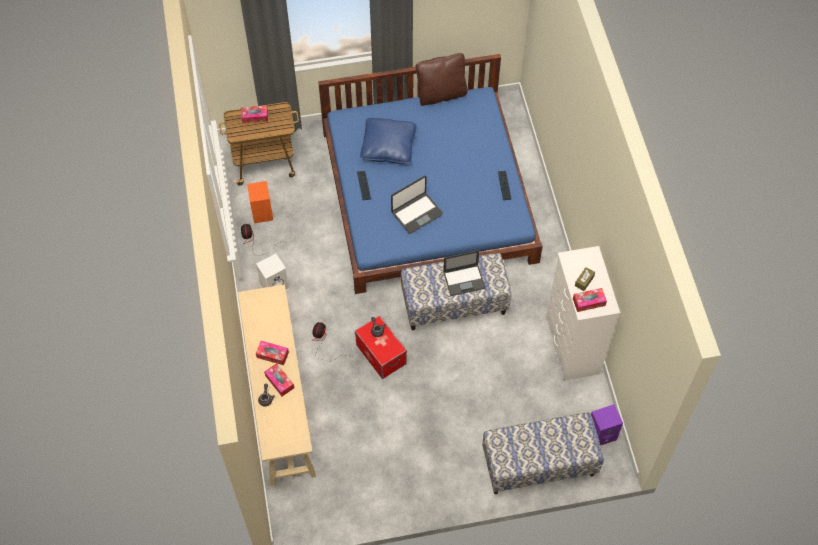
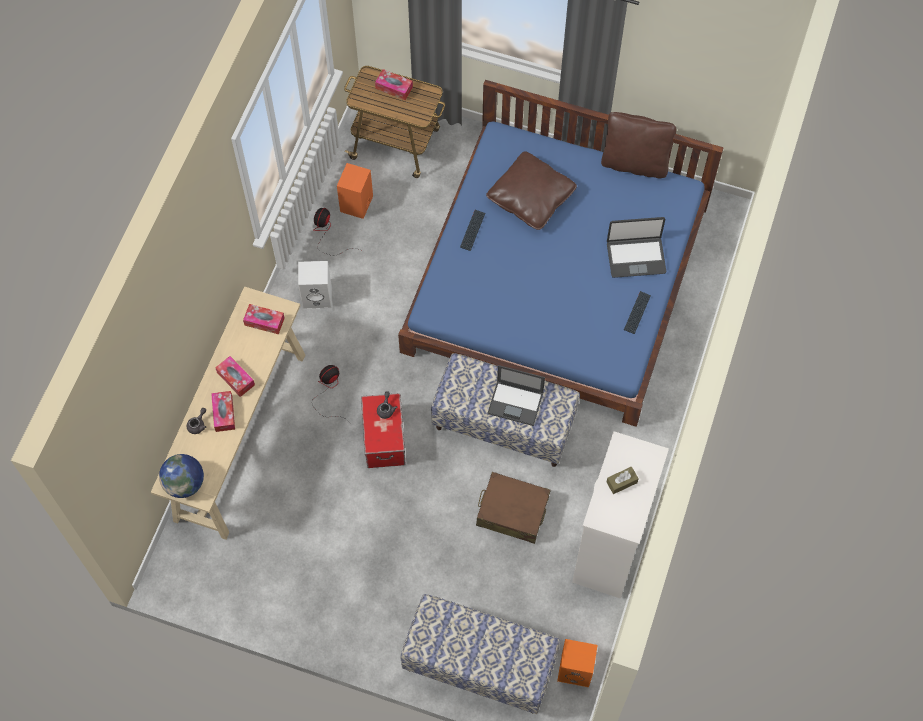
camera: 30 degrees right, 5 degrees up
blue pillow [360,118,416,164] -> brown pillow [486,151,577,230]
laptop [391,176,443,234] -> laptop moved to [607,217,666,278]
tissue box [573,288,607,312] -> tissue box moved to [243,304,285,334]
purple speaker [591,404,623,445] -> orange speaker [557,639,598,687]
none -> globe [159,454,204,498]
none -> brown suitcase [476,472,551,544]

